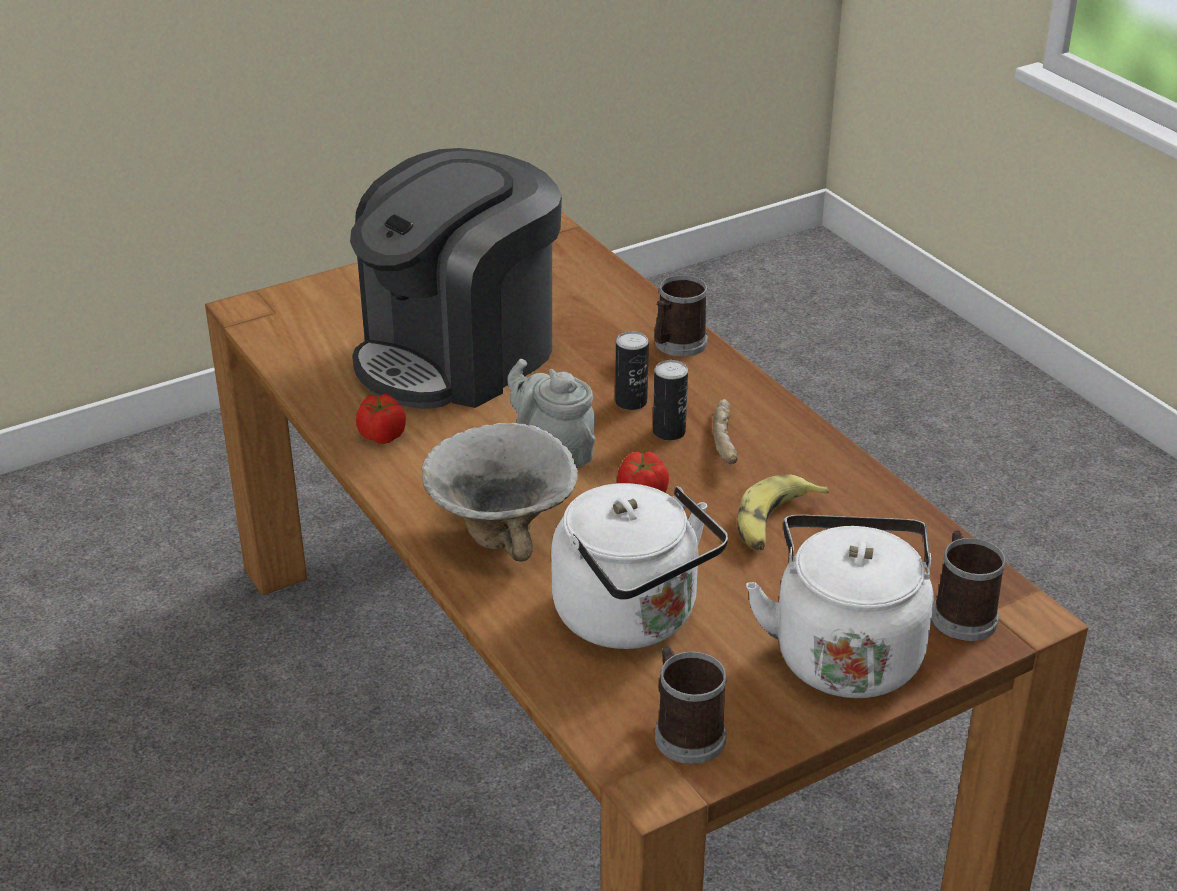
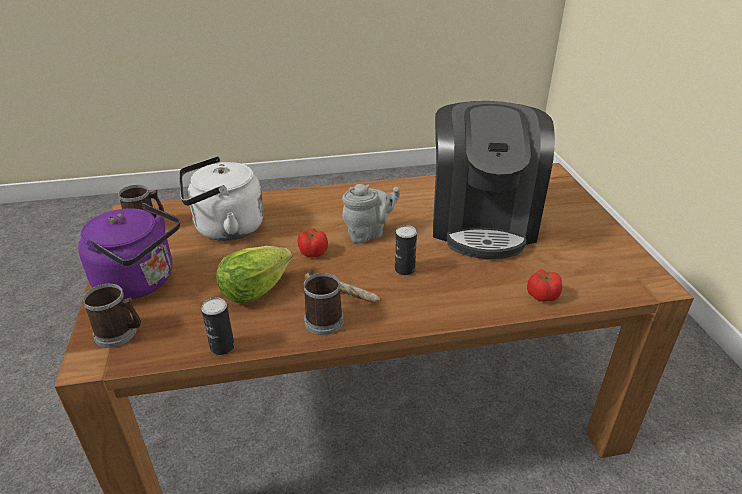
camera: 110 degrees right, 0 degrees up
coffee machine [350,148,562,409] -> coffee machine turned 150 degrees counterclockwise [433,101,555,259]
tomato [356,394,406,444] -> tomato moved to [527,269,562,302]
bowl [422,423,578,562] -> none
can [653,360,688,441] -> can moved to [201,298,234,355]
mug [654,275,708,357] -> mug moved to [304,270,344,335]
banana [737,475,829,551] -> lettuce [216,246,292,303]
white kettle [746,515,934,698] -> purple kettle [78,203,180,299]

